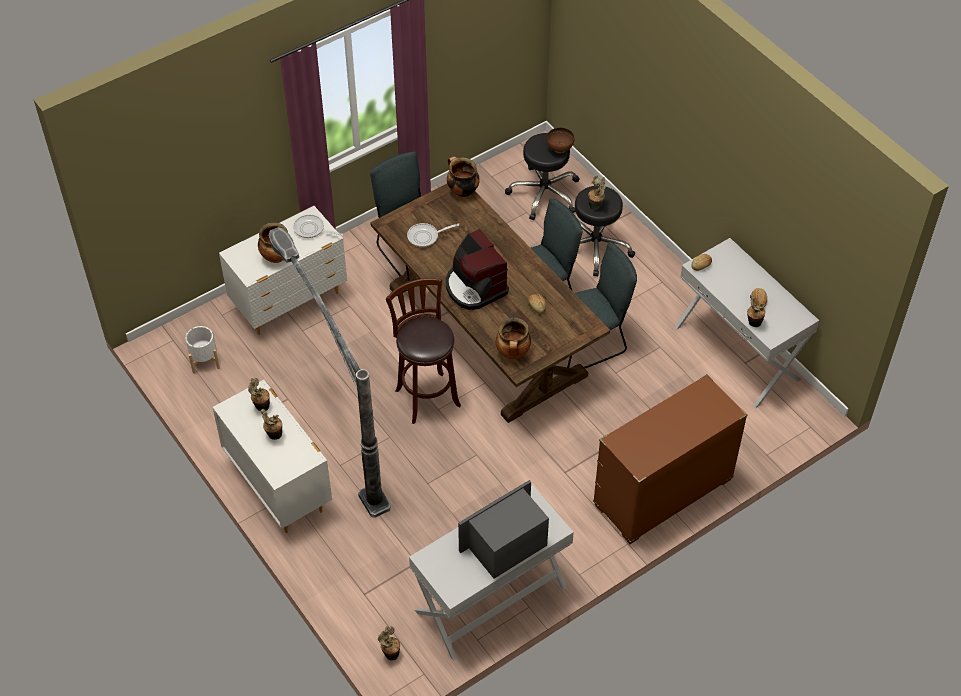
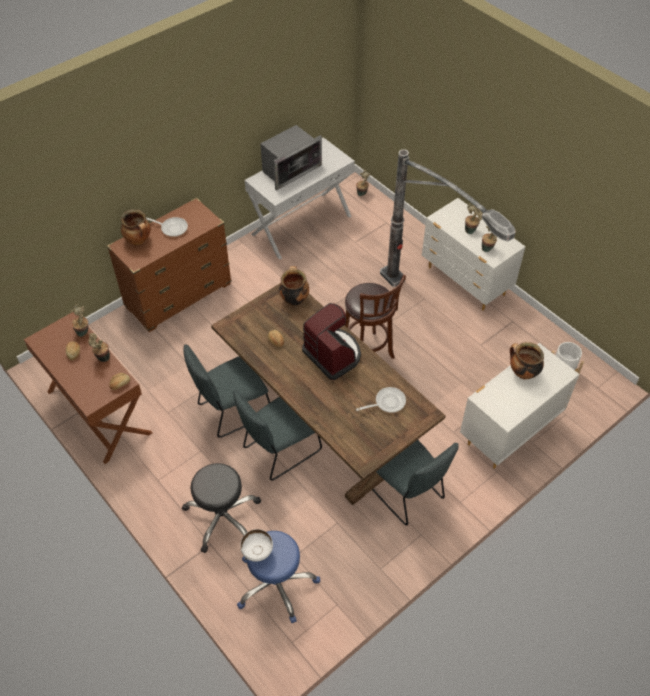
camera: 175 degrees right, 0 degrees up
frying pan [293,214,343,238] -> frying pan moved to [147,217,188,237]
cooking pot [447,156,480,197] -> cooking pot moved to [121,209,151,245]
black stool [505,133,580,220] -> blue stool [237,531,320,623]
brown bowl [546,128,575,153] -> white bowl [240,529,273,562]
potted plant [588,176,606,210] -> potted plant moved to [88,333,110,362]
white console table [674,238,819,408] -> brown console table [24,312,152,464]

